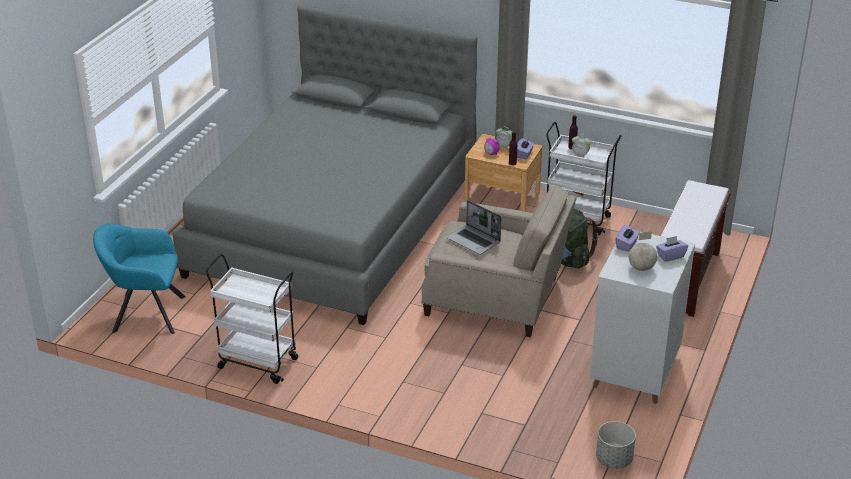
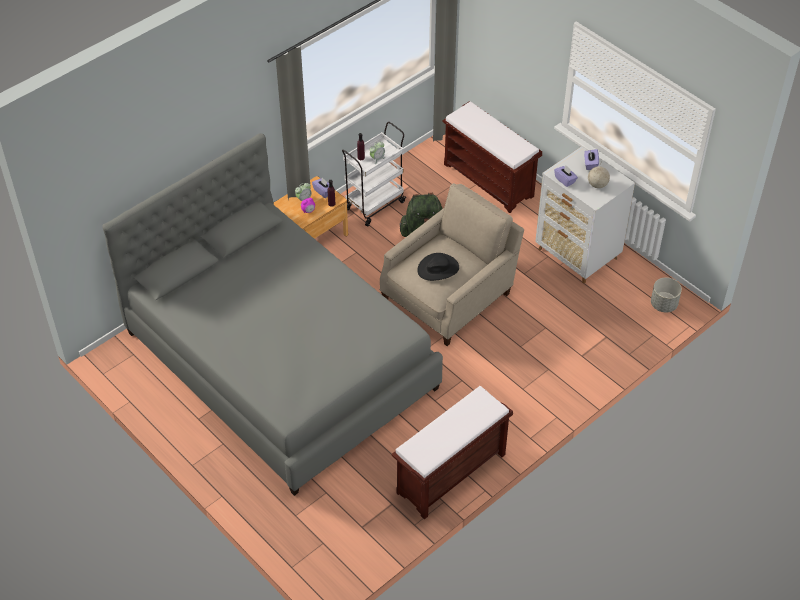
camera: 65 degrees left, 15 degrees up
turquoise armchair [93,223,186,334] -> none
white cart [206,254,298,384] -> brown bench [391,386,513,519]
laptop [447,200,502,255] -> black hat [417,253,459,281]

